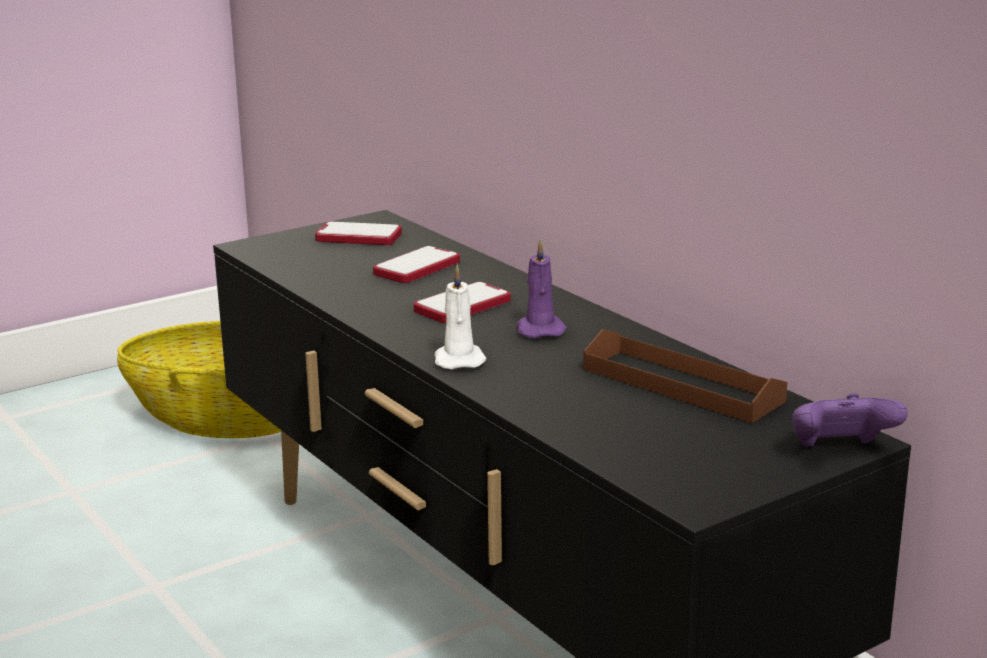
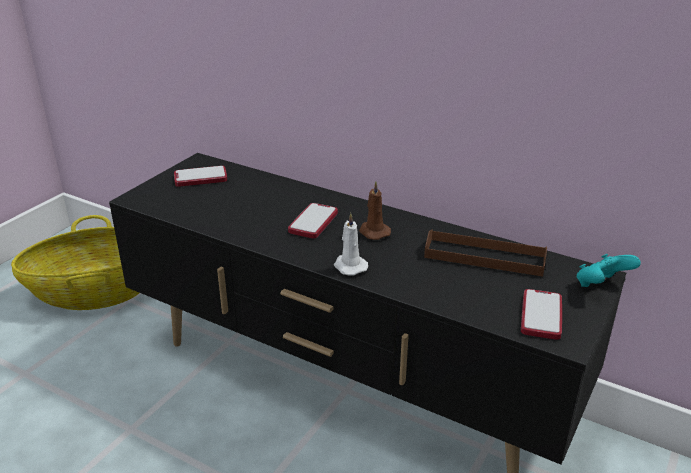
camera: 25 degrees left, 10 degrees up
phone [373,246,460,283] -> phone moved to [521,289,562,340]
purple candle [516,239,567,338] -> brown candle [359,181,391,240]
purple game controller [792,393,908,447] -> turquoise game controller [577,254,641,287]

